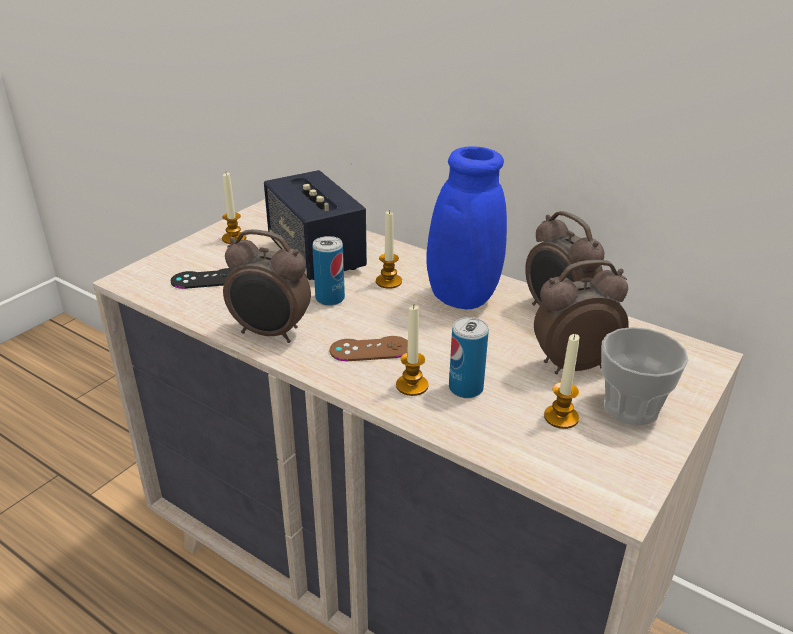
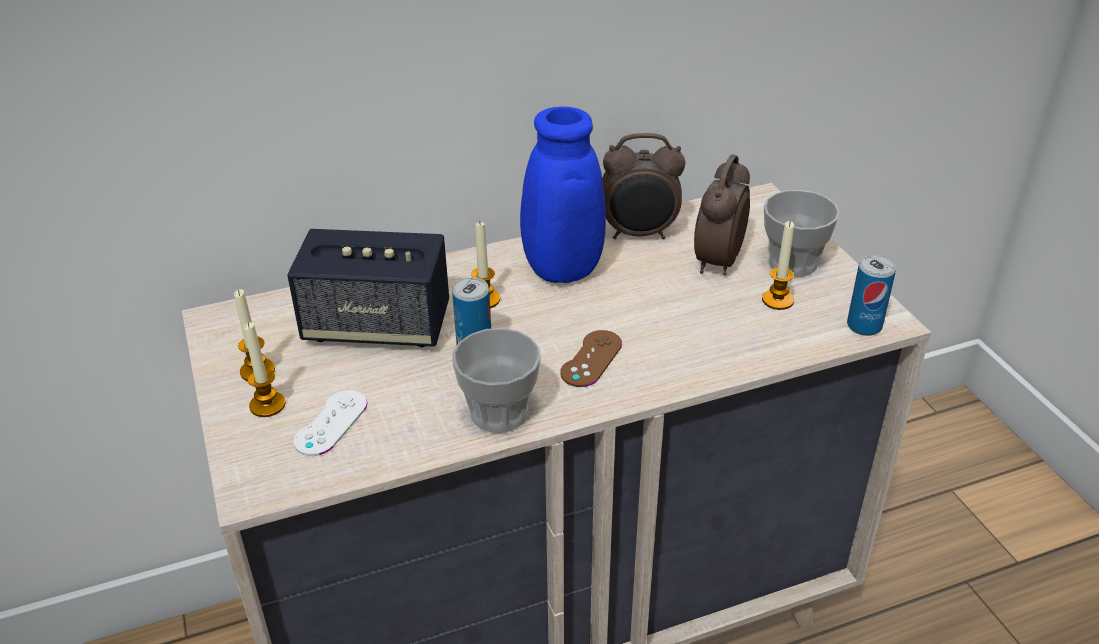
camera: 55 degrees left, 5 degrees up
black game controller [171,268,233,289] -> white game controller [293,390,367,456]
alarm clock [223,229,311,343] -> cup [452,328,541,433]
candle [396,305,428,396] -> candle moved to [244,322,286,417]
can [449,317,489,398] -> can moved to [847,255,896,336]

